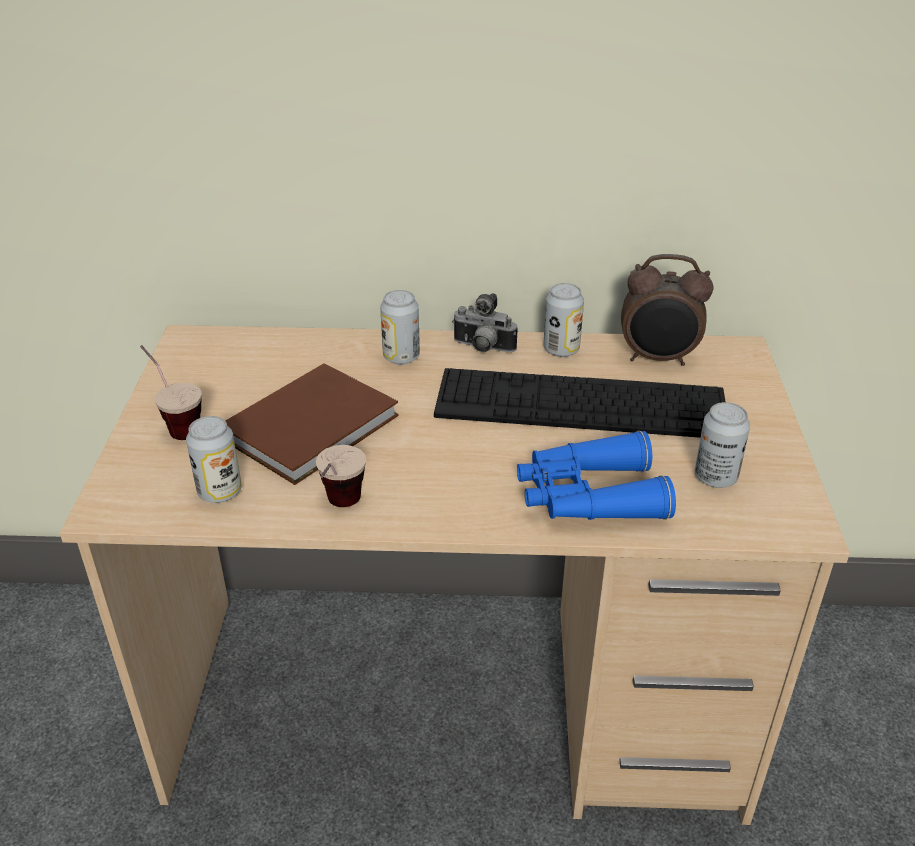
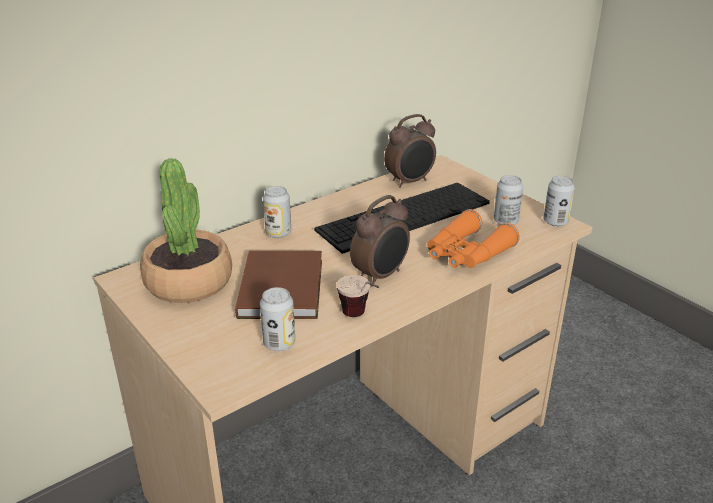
camera: 40 degrees left, 5 degrees down
cup [140,345,202,440] -> none
camera [452,293,517,352] -> none
blue binoculars [517,431,676,520] -> orange binoculars [427,209,520,268]
can [543,283,584,357] -> can moved to [544,176,575,227]
none -> potted plant [140,158,232,303]
none -> alarm clock [350,195,410,287]

